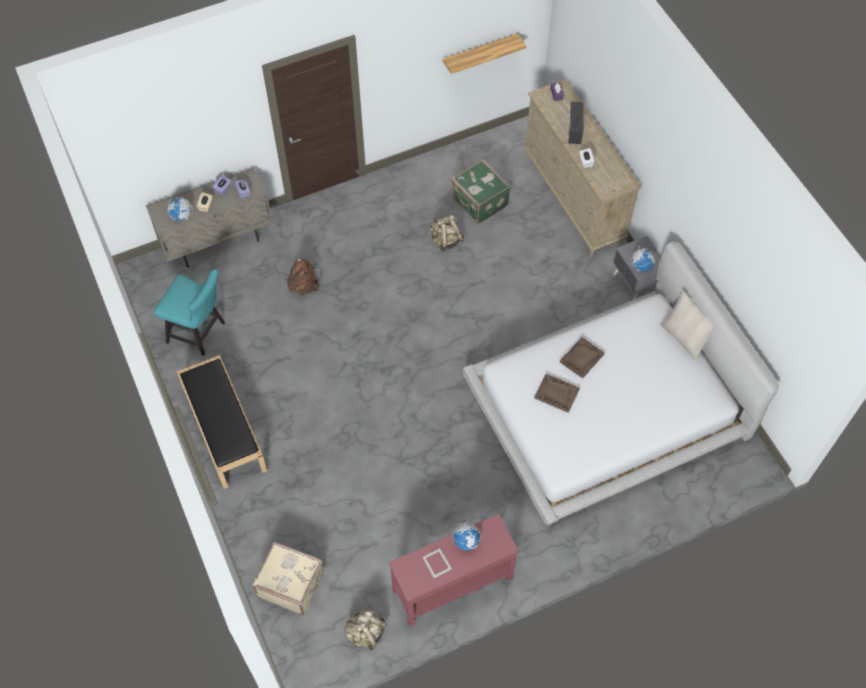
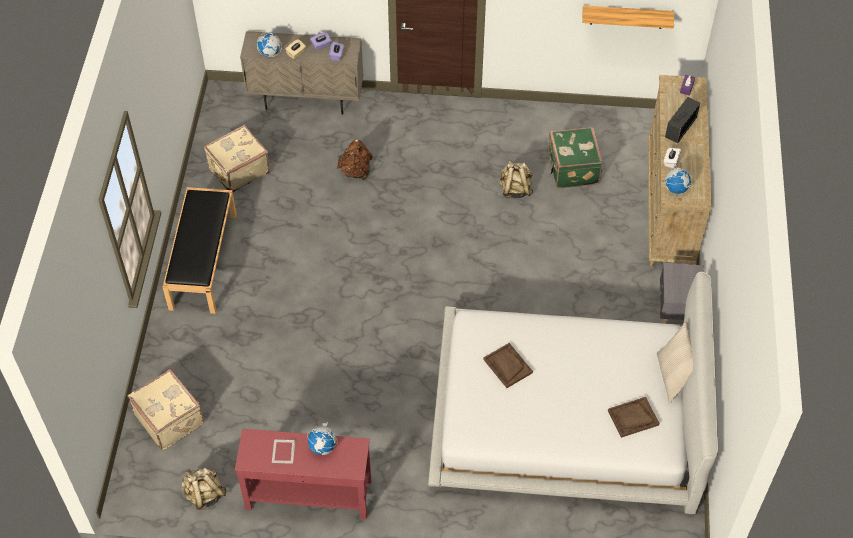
camera: 30 degrees right, 5 degrees down
turquoise chair [153,269,225,356] -> beige suitcase [204,125,270,192]
brown tray [560,337,604,378] -> brown tray moved to [608,397,660,438]
globe [630,245,655,272] -> globe moved to [664,162,692,194]

